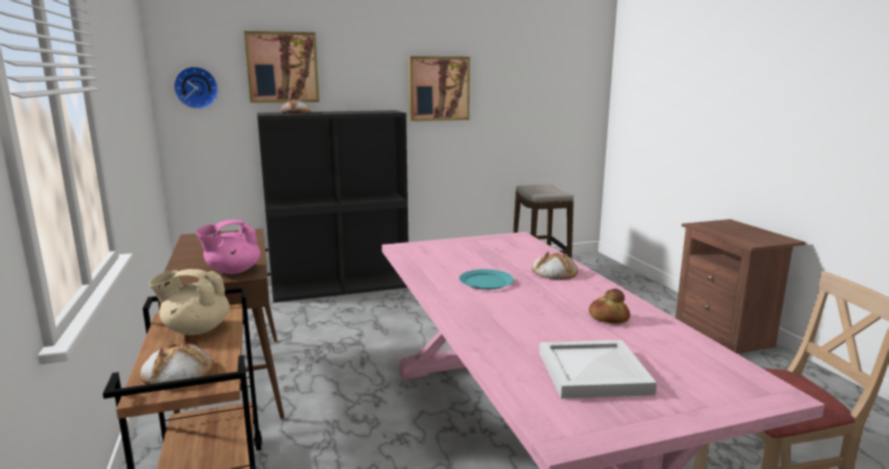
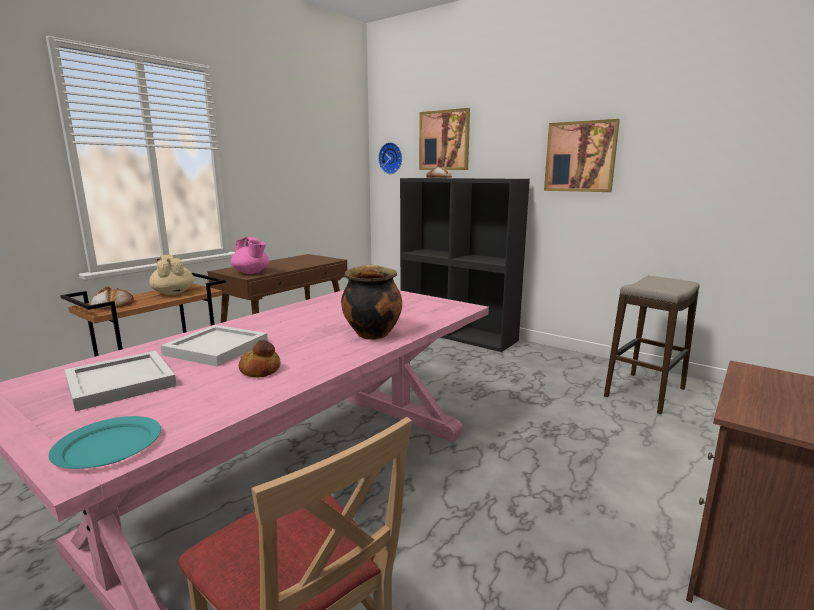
camera: 55 degrees right, 0 degrees up
pink teapot [196,220,260,274] -> pink teapot turned 150 degrees counterclockwise [231,237,269,274]
turquoise plate [459,269,514,290] -> turquoise plate moved to [48,416,161,469]
bread [532,251,578,280] -> cooking pot [341,265,402,340]
none -> white tray [161,325,268,367]

